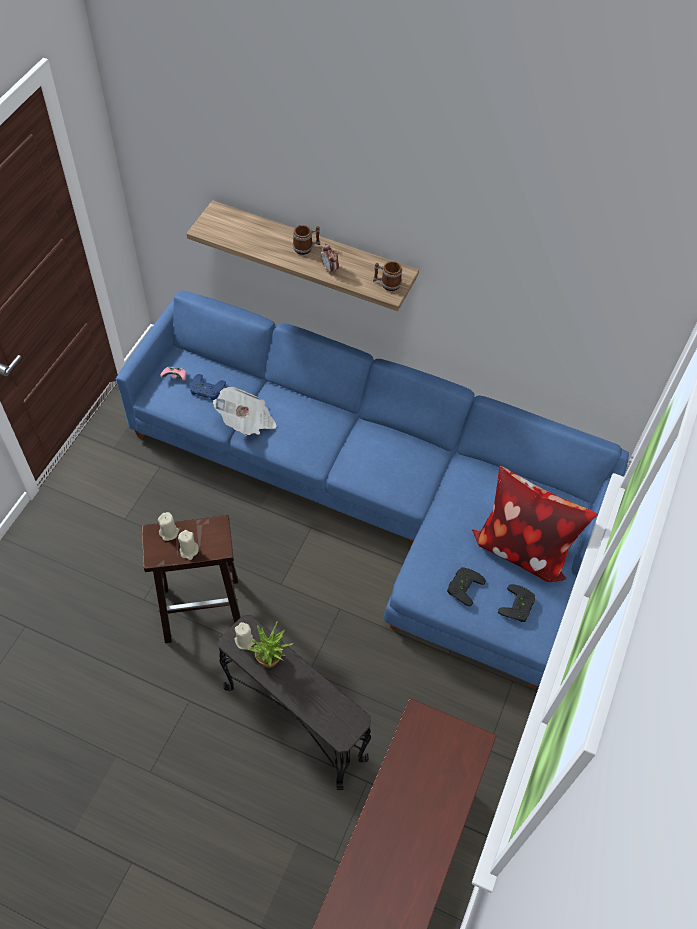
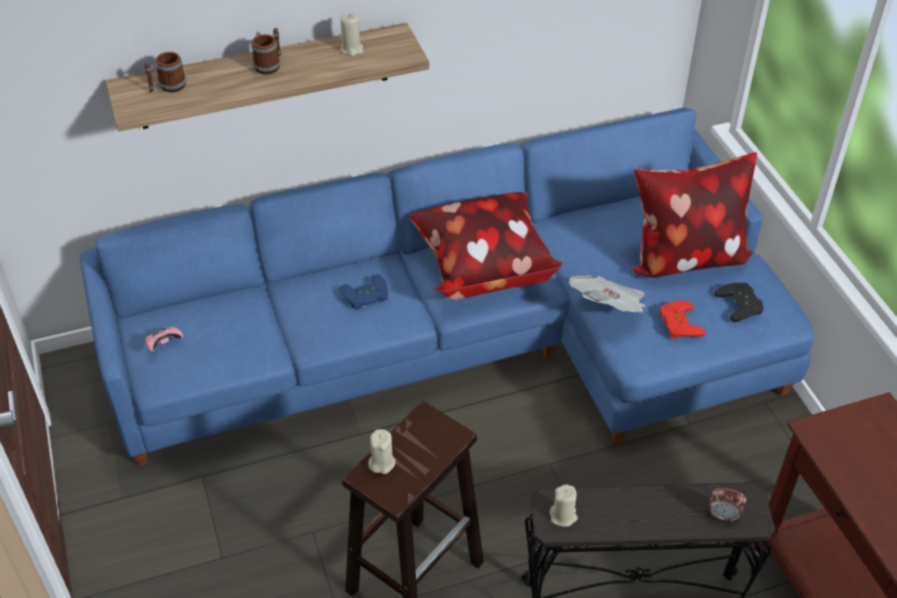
camera: 40 degrees left, 10 degrees down
beige candle [178,530,199,560] -> beige candle moved to [340,13,363,56]
blue game controller [190,374,226,400] -> blue game controller moved to [340,274,388,310]
newspaper [213,387,277,436] -> newspaper moved to [569,276,646,313]
potted plant [248,621,294,668] -> none
alarm clock [321,243,339,275] -> alarm clock moved to [709,488,746,522]
mug [373,261,402,291] -> mug moved to [144,52,187,93]
black game controller [447,567,486,607] -> red game controller [660,301,706,339]
none -> pillow [409,192,562,300]

